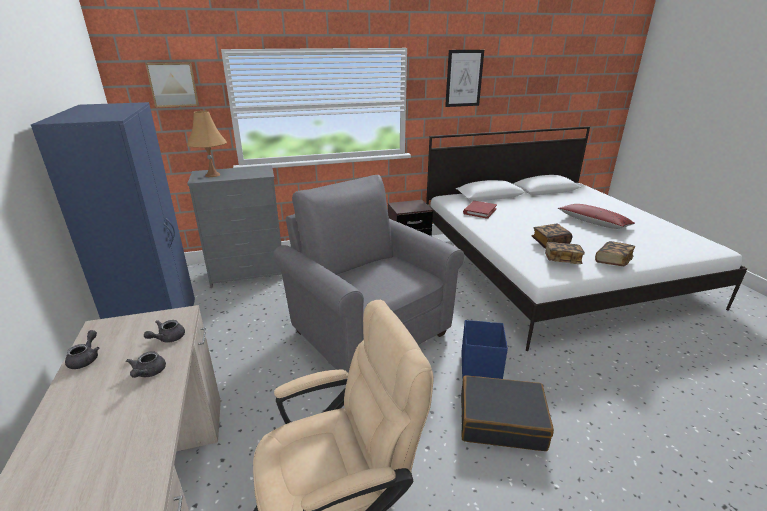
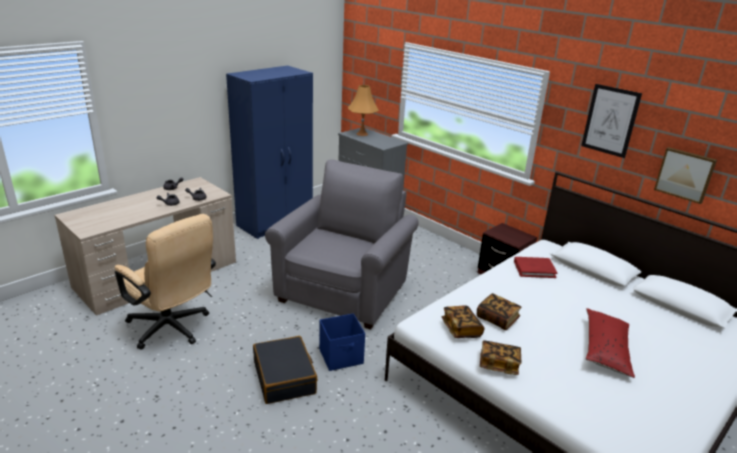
camera: 60 degrees right, 0 degrees up
picture [145,62,199,108] -> picture moved to [654,147,717,204]

